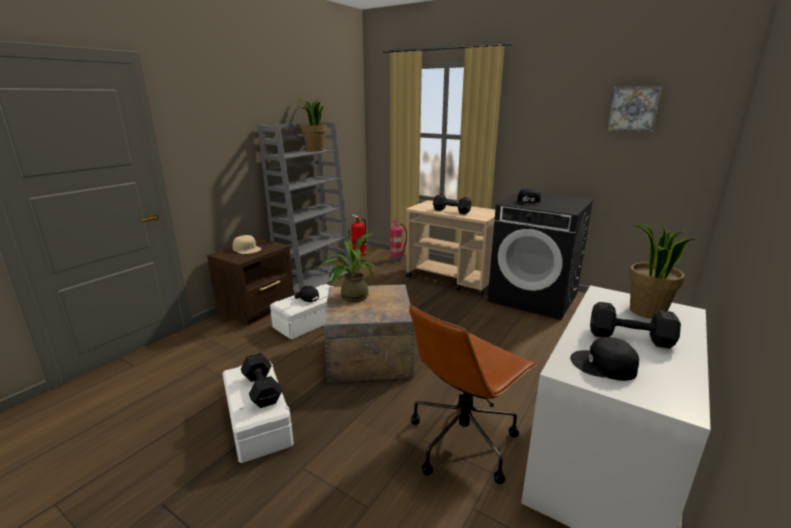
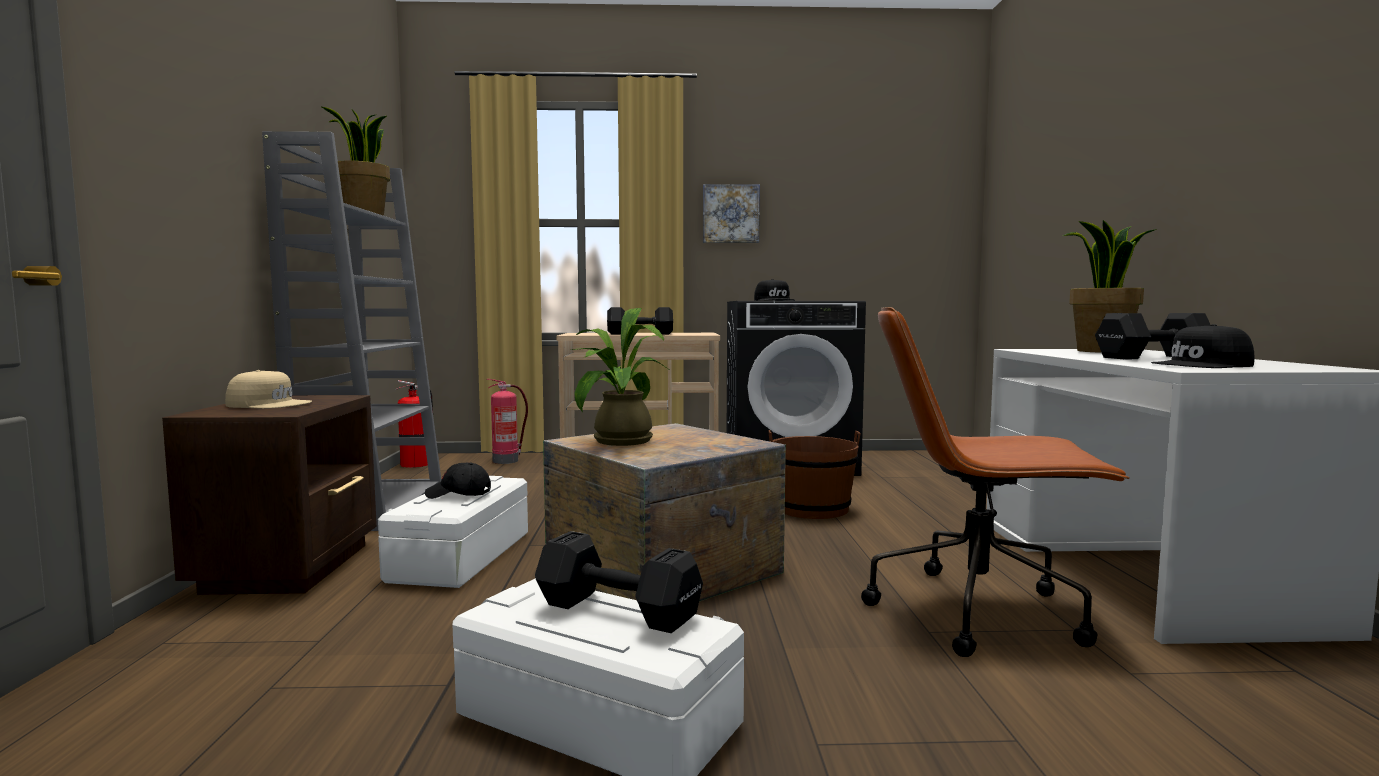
camera: 35 degrees left, 15 degrees down
brown office chair [409,305,537,484] -> brown office chair turned 90 degrees clockwise [861,307,1130,657]
picture [607,87,662,132] -> picture moved to [703,184,760,243]
none -> brown bucket [768,430,860,519]

